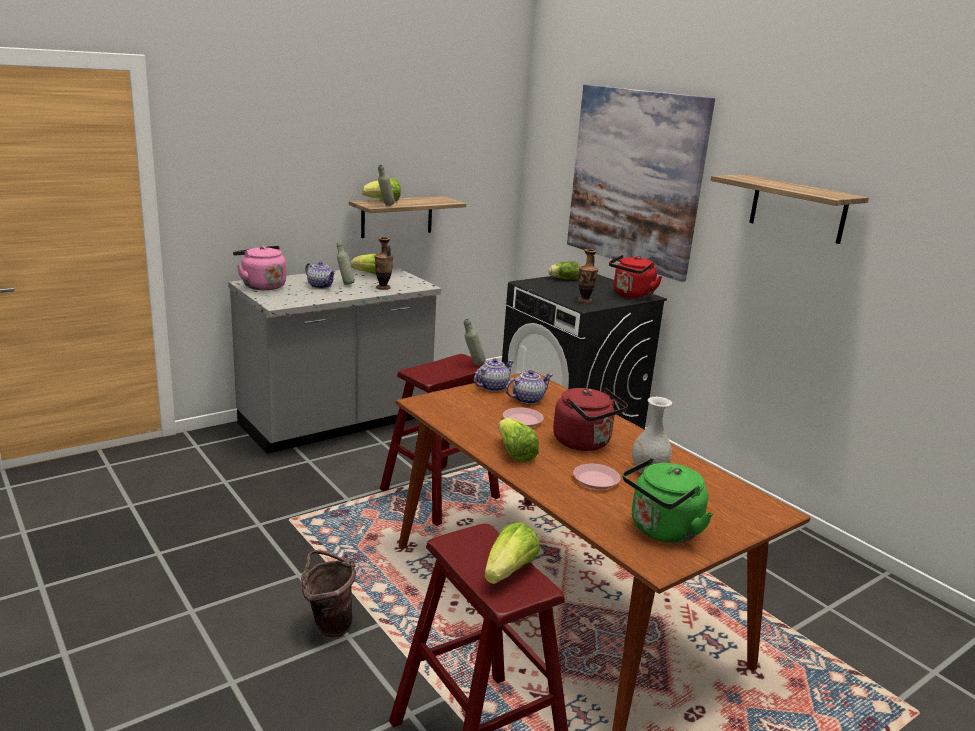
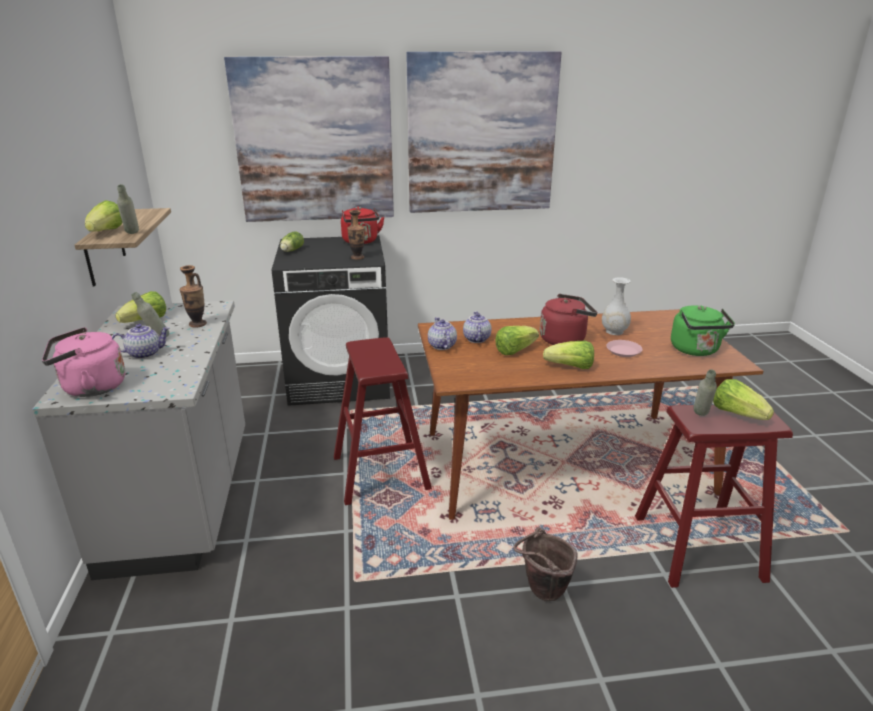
camera: 60 degrees left, 5 degrees up
grey bottle [464,319,486,366] -> grey bottle moved to [693,369,717,416]
pink plate [503,407,544,427] -> lettuce [495,326,539,355]
shelf [710,174,869,244] -> picture [406,51,562,213]

